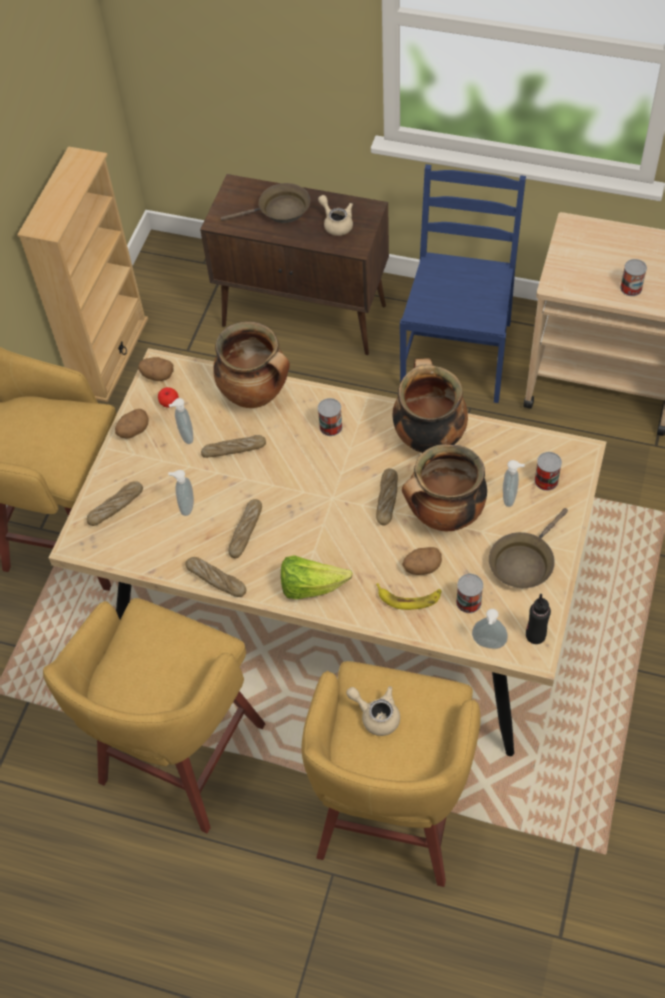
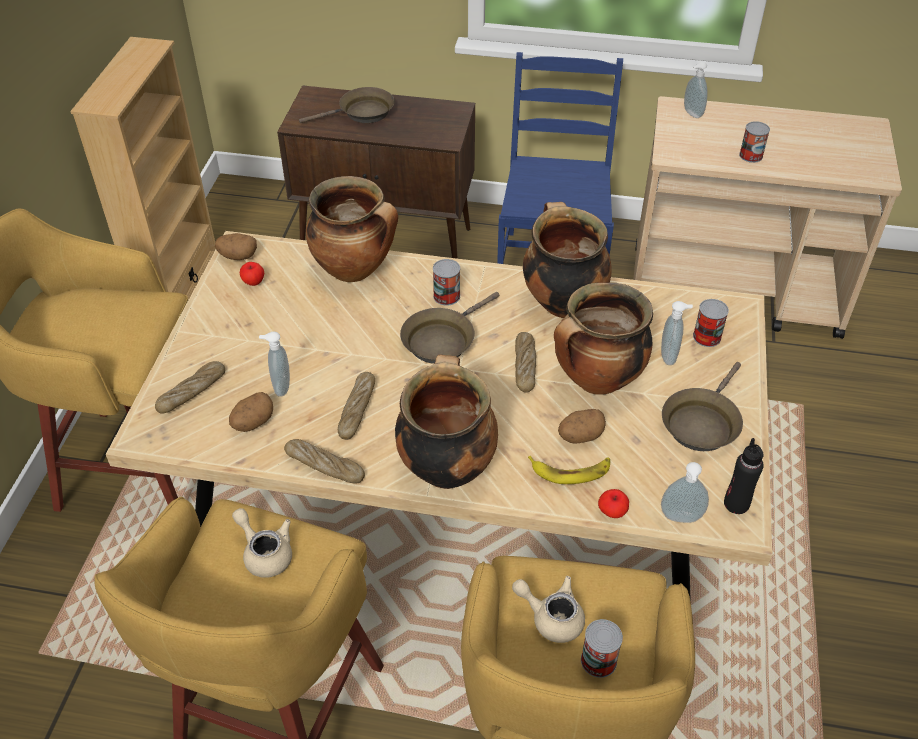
camera: 10 degrees left, 10 degrees down
potato [115,409,148,439] -> potato moved to [229,392,273,432]
soap dispenser [169,398,193,444] -> soap dispenser moved to [684,62,708,118]
bread [201,435,266,458] -> none
lettuce [281,555,353,599] -> cooking pot [395,354,498,489]
beige teapot [318,195,353,236] -> beige teapot moved to [232,508,292,578]
can [456,574,483,613] -> can moved to [581,619,623,678]
none -> brown frying pan [400,292,500,364]
none -> apple [598,489,629,518]

